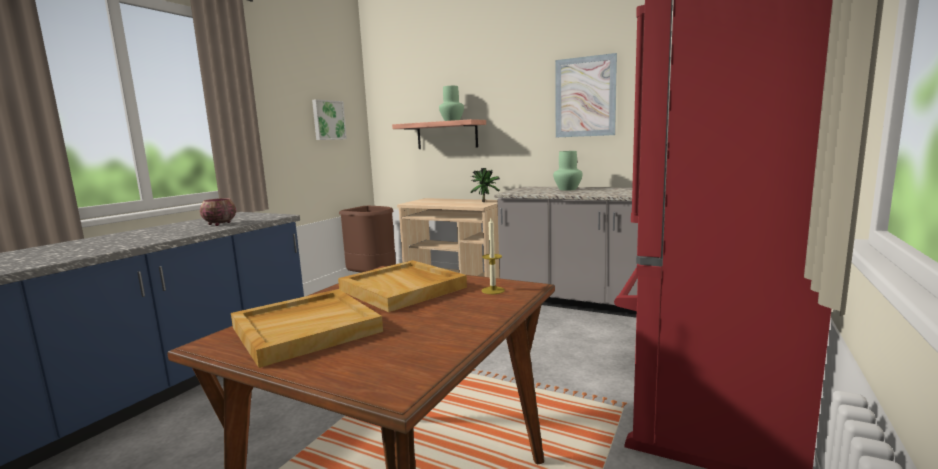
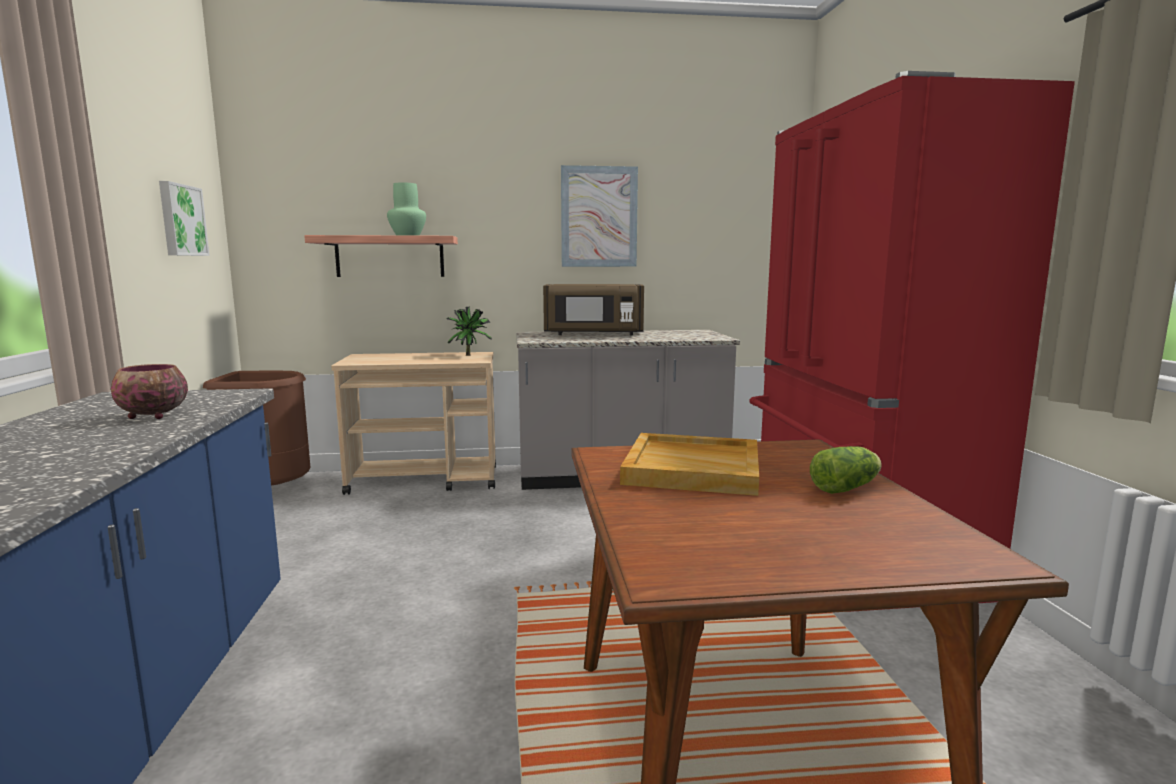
camera: 35 degrees left, 0 degrees up
beige tray [231,289,383,368] -> none
candle [482,218,505,294] -> none
green vase [553,151,583,191] -> brown microwave [543,284,644,336]
none -> lettuce [810,446,882,494]

